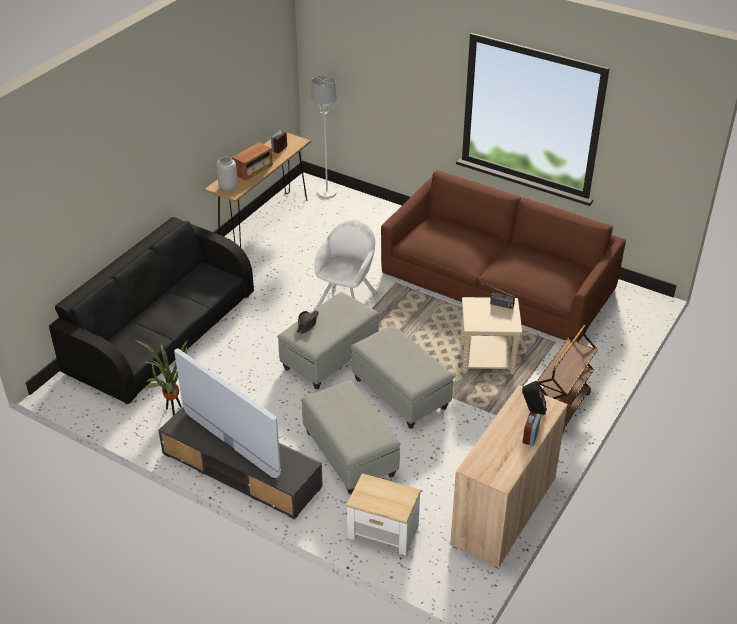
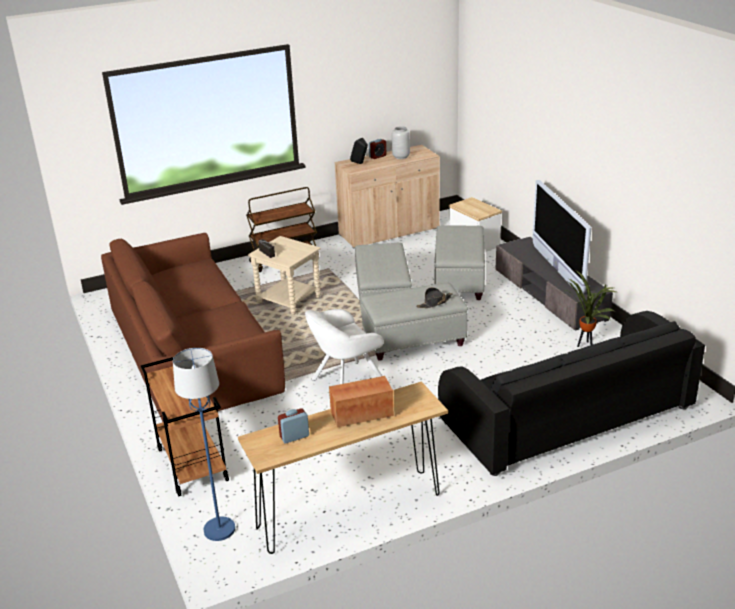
camera: 145 degrees left, 10 degrees down
grey vase [217,157,238,191] -> grey vase moved to [392,126,410,159]
white floor lamp [311,75,337,199] -> blue floor lamp [173,348,235,541]
none -> brown cart [141,357,229,497]

